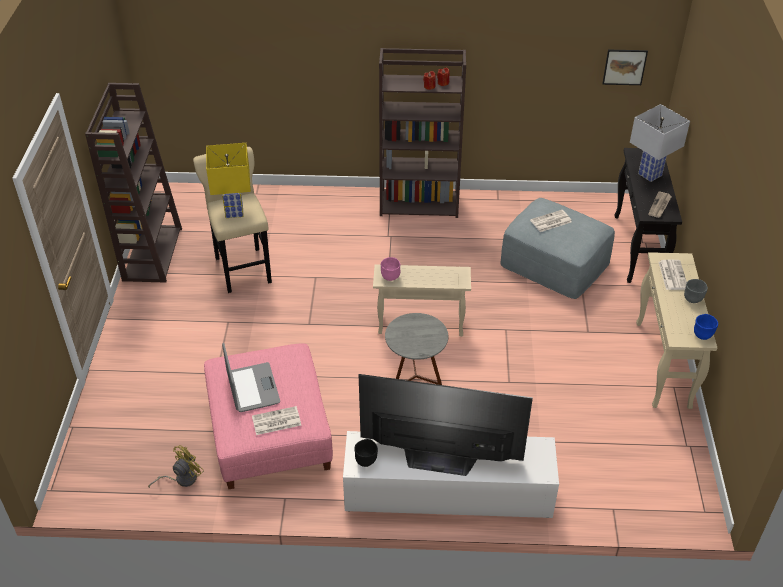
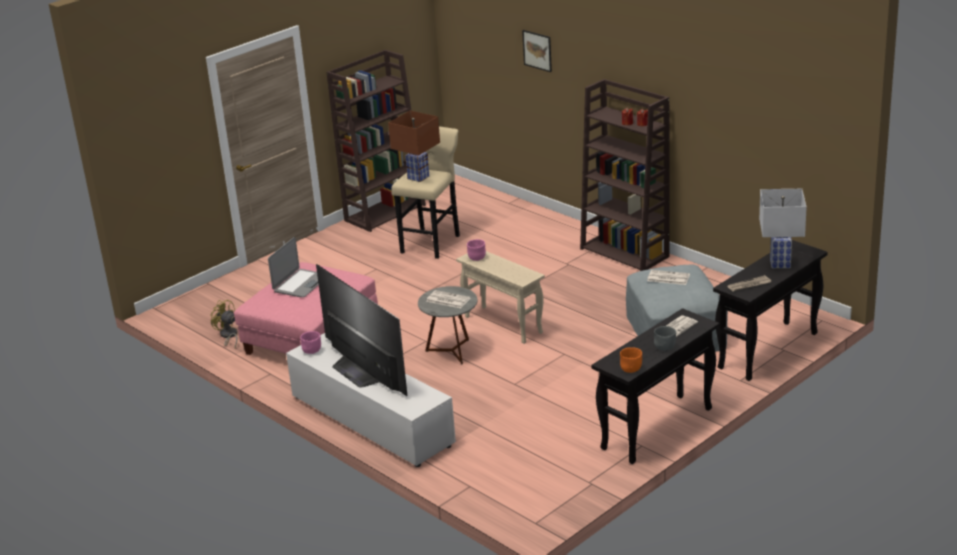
camera: 45 degrees right, 15 degrees down
yellow fan [148,445,204,488] -> yellow fan turned 135 degrees counterclockwise [210,300,237,348]
yellow table lamp [206,143,251,218] -> brown table lamp [388,111,440,182]
newspaper [252,406,301,435] -> newspaper moved to [426,290,471,308]
black bowl [354,439,378,467] -> pink bowl [300,331,321,354]
picture [602,50,648,85] -> picture moved to [522,30,552,72]
beige console table [636,252,717,409] -> black console table [592,308,720,464]
blue bowl [694,314,718,340] -> orange bowl [620,347,642,373]

